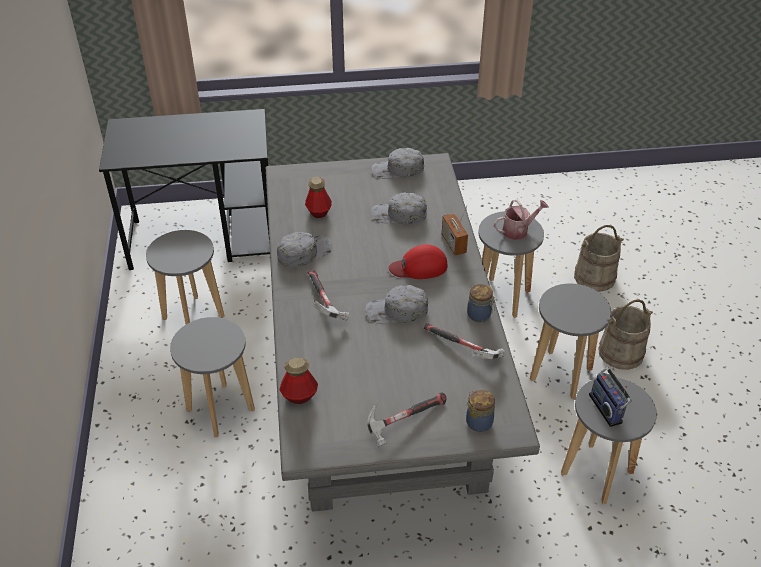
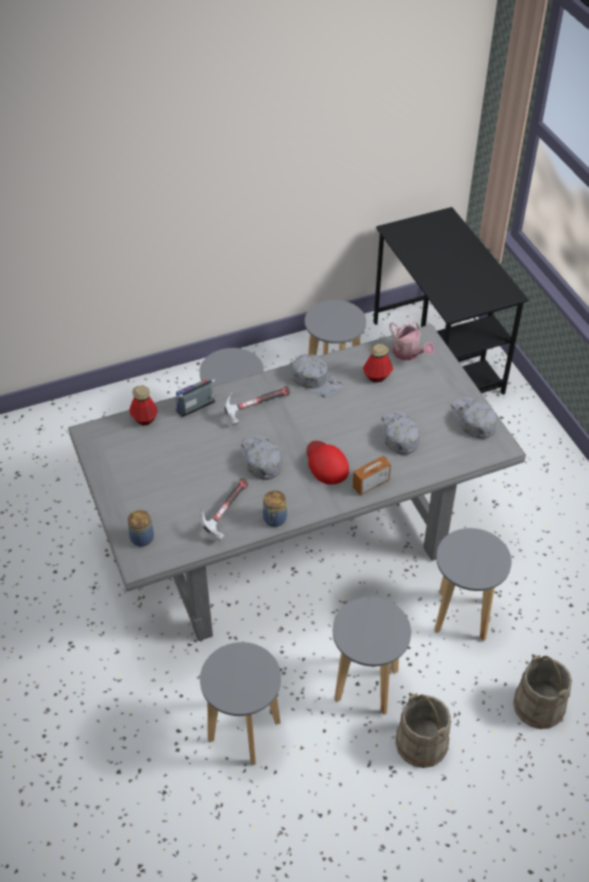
camera: 75 degrees right, 5 degrees up
hammer [367,392,446,447] -> none
watering can [494,200,549,240] -> watering can moved to [390,320,434,360]
radio [589,367,632,427] -> radio moved to [175,377,215,417]

